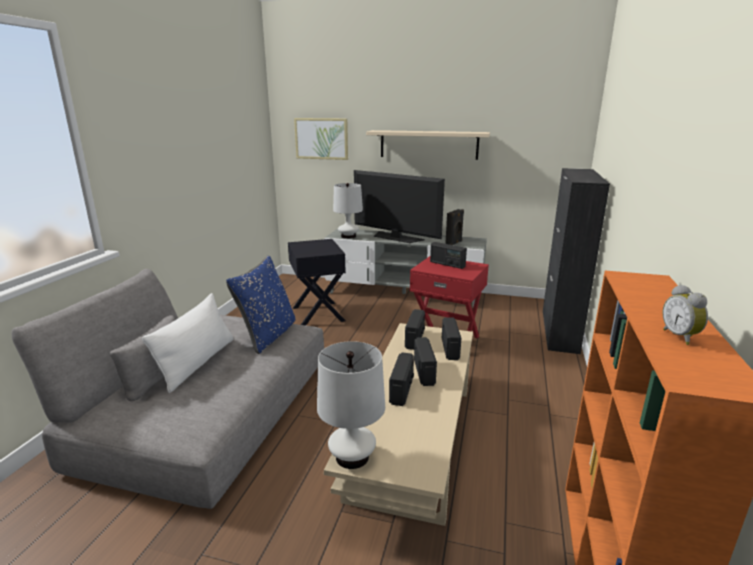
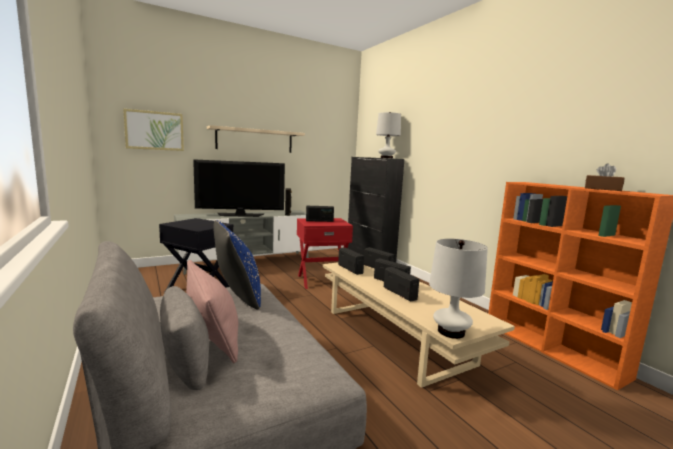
camera: 45 degrees left, 10 degrees down
white pillow [142,293,234,393] -> pink pillow [186,260,238,363]
white table lamp [333,183,363,239] -> white table lamp moved to [376,112,401,158]
alarm clock [662,284,708,345] -> brown tissue box [585,164,625,191]

